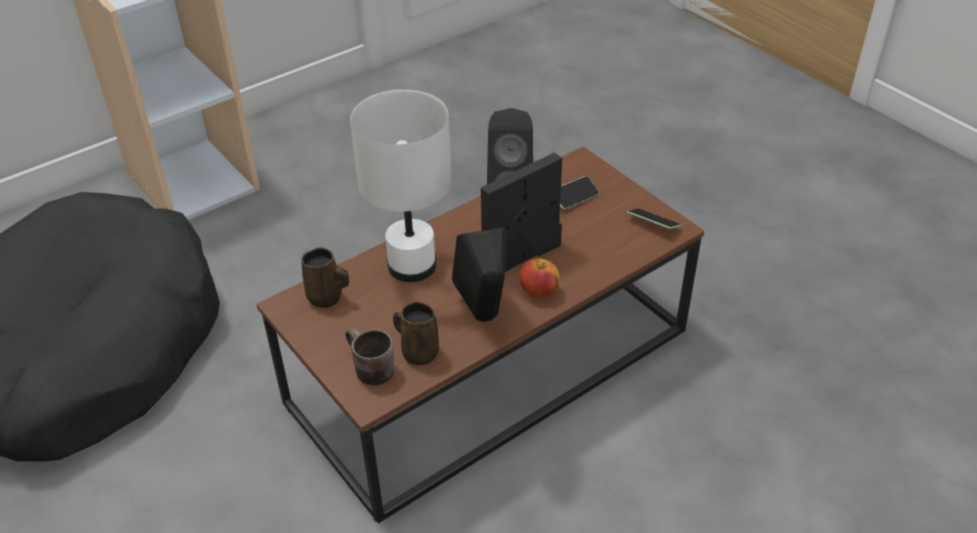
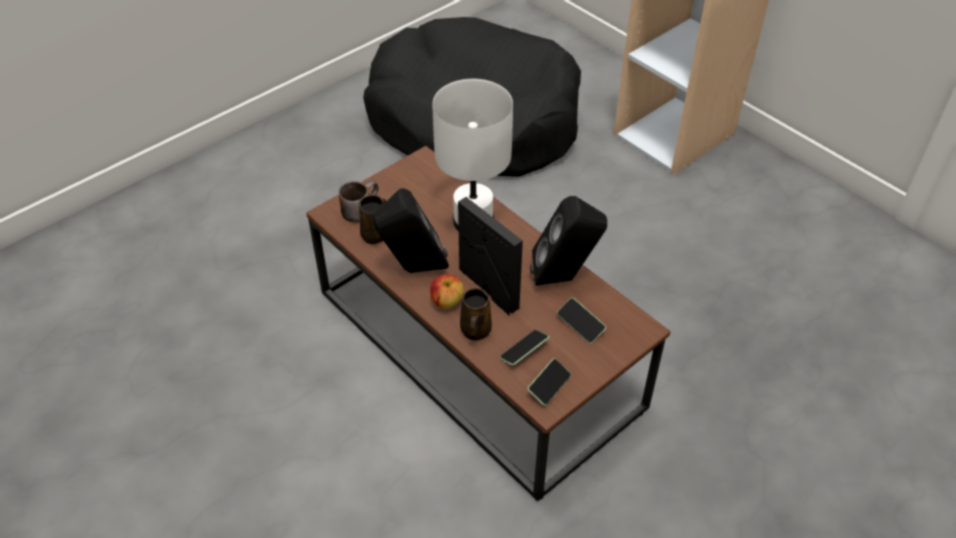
camera: 85 degrees right, 5 degrees up
brown mug [301,247,349,308] -> brown mug moved to [460,288,492,340]
none -> phone [500,330,549,365]

